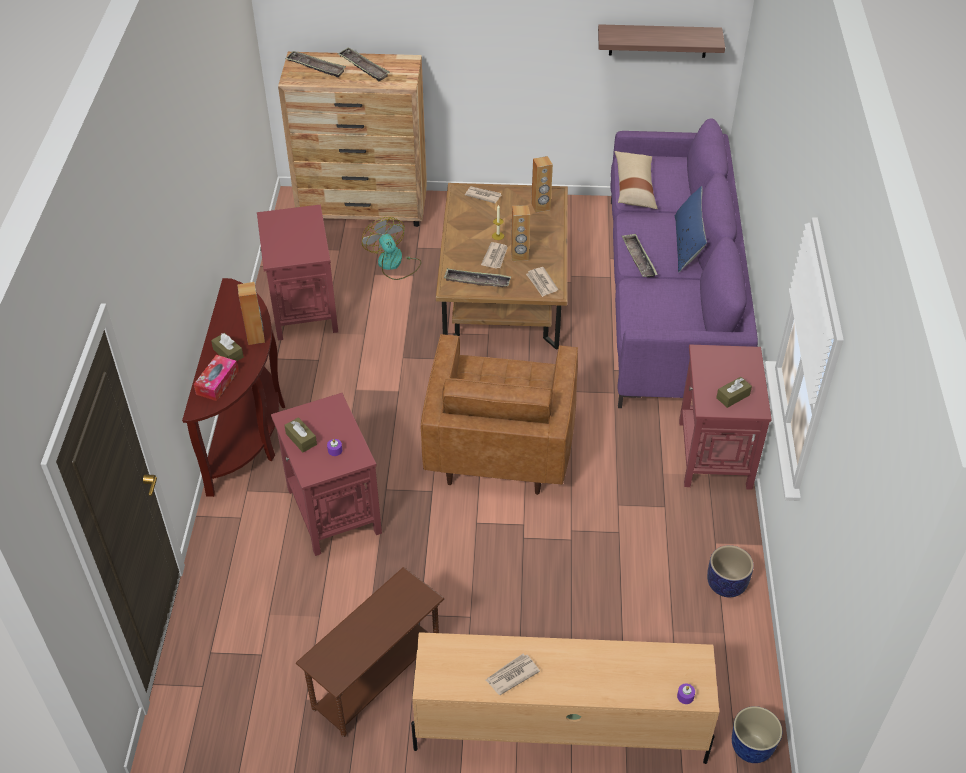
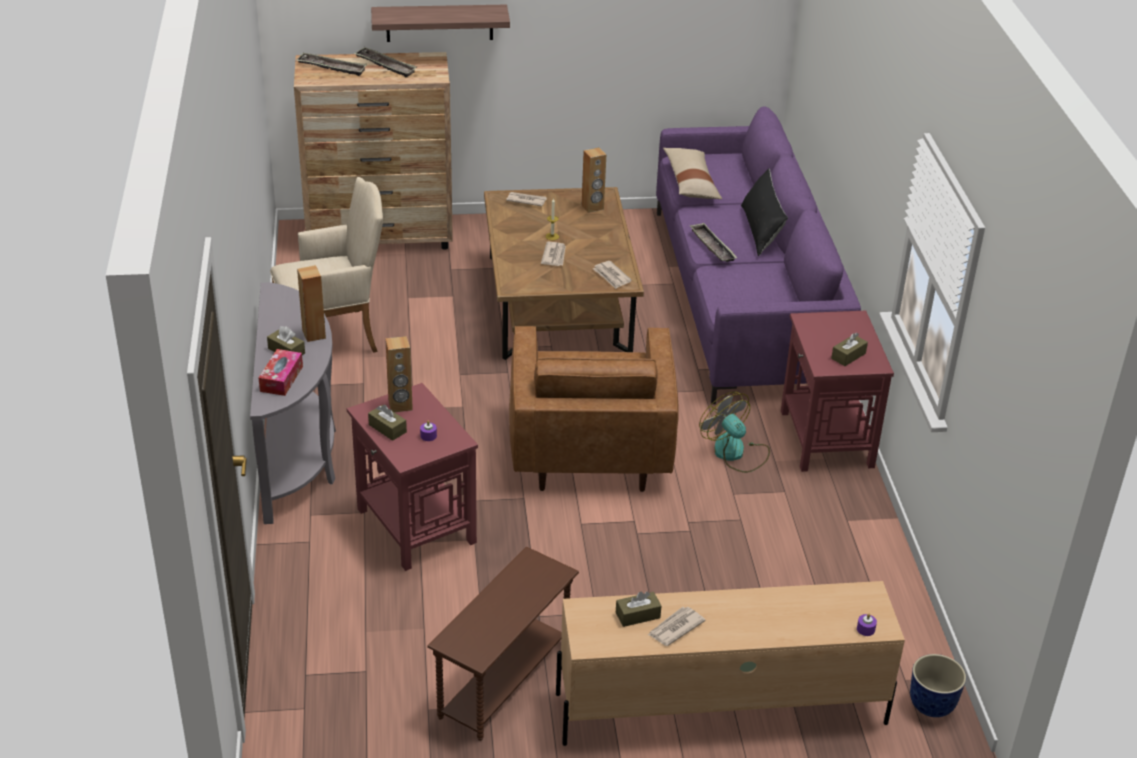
camera: 10 degrees left, 10 degrees down
brown console table [182,278,285,497] -> grey console table [250,282,336,524]
red side table [257,204,338,341] -> beige armchair [270,177,383,353]
fan [362,217,422,280] -> fan moved to [699,392,770,473]
tray [444,269,511,287] -> none
brown speaker [511,205,530,261] -> brown speaker moved to [385,336,413,412]
shelf [598,24,725,58] -> shelf moved to [371,5,510,42]
blue pillow [675,186,707,273] -> black pillow [741,168,788,256]
planter [707,545,754,597] -> none
none -> brown tissue box [616,591,661,627]

